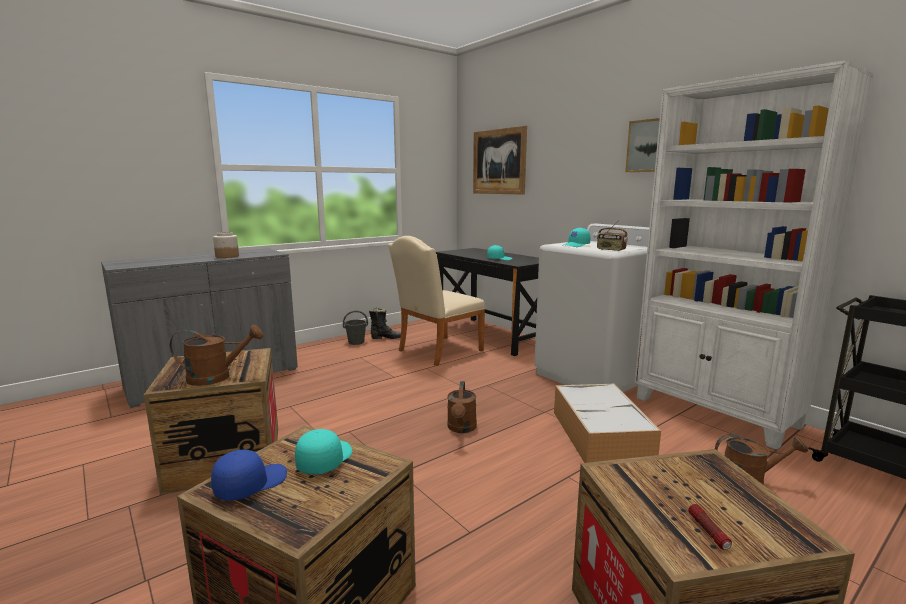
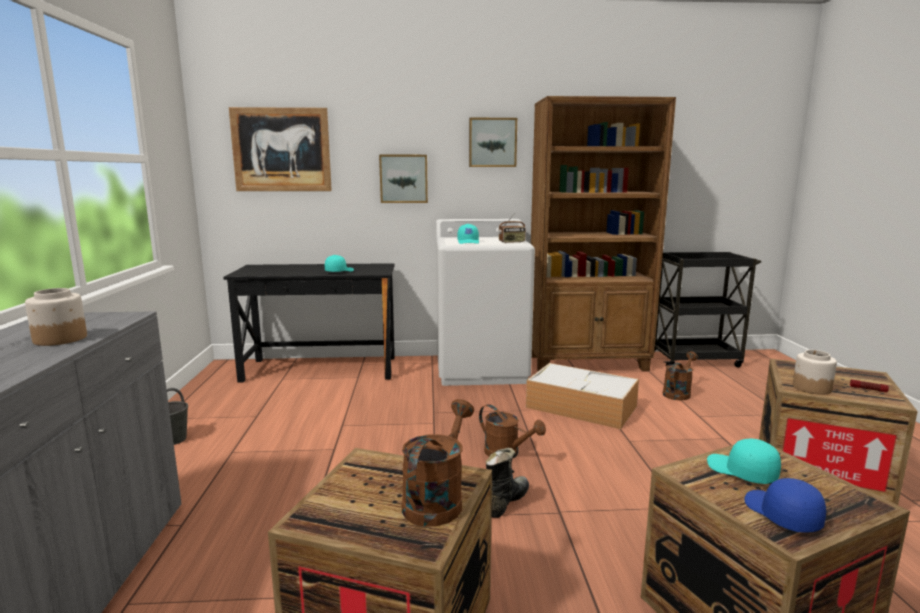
camera: 55 degrees left, 0 degrees up
black boot [369,308,401,339] -> black boot moved to [486,448,529,518]
beige chair [388,236,485,366] -> none
white bookcase [635,60,873,450] -> brown bookcase [531,96,676,371]
none -> picture [379,155,428,203]
none -> jar [793,350,837,395]

